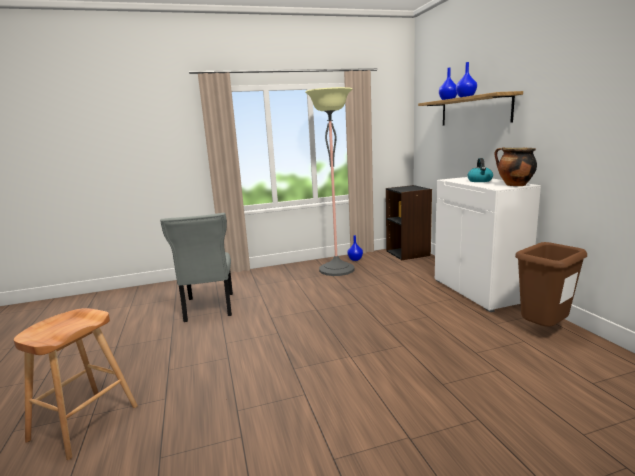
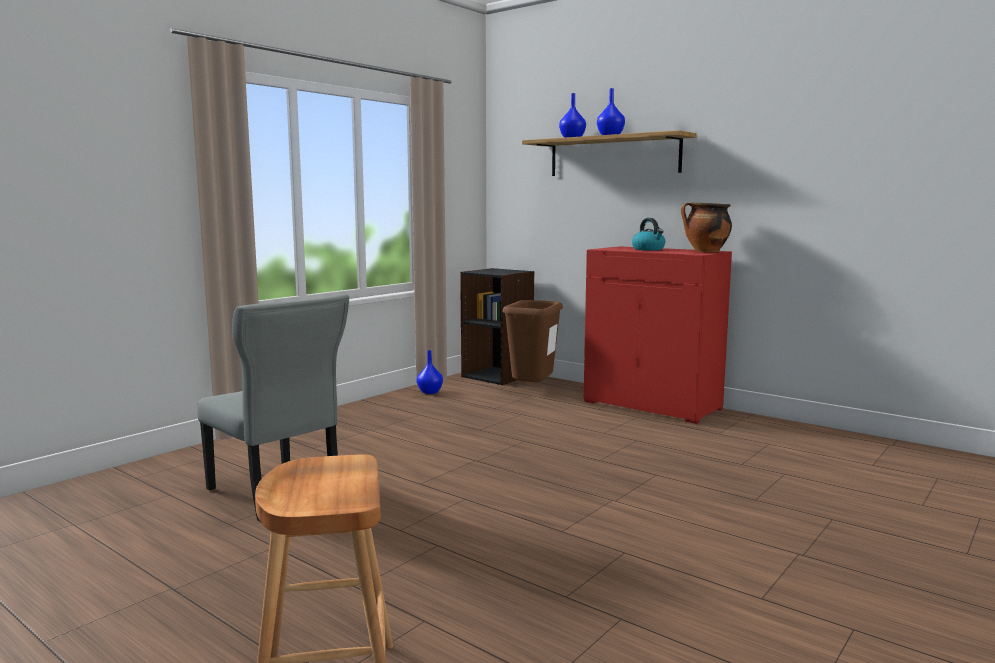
camera: 35 degrees left, 5 degrees down
floor lamp [305,87,354,276] -> none
white cabinet [435,177,541,312] -> red cabinet [584,246,732,424]
brown trash can [515,242,587,327] -> brown trash can moved to [503,300,563,382]

